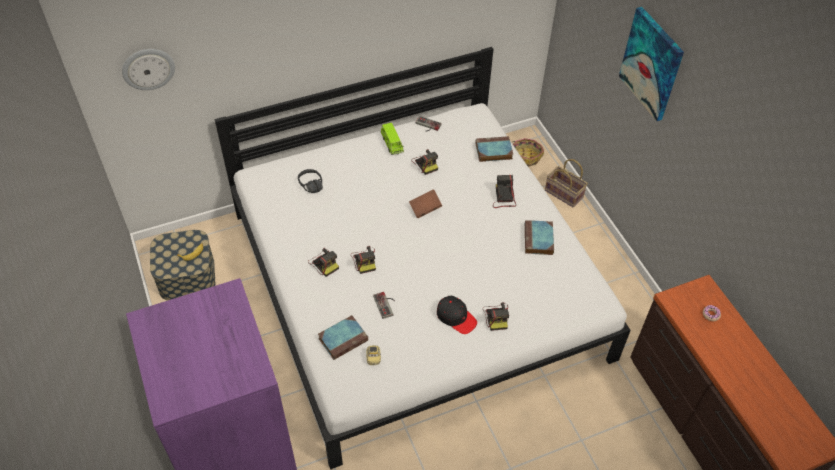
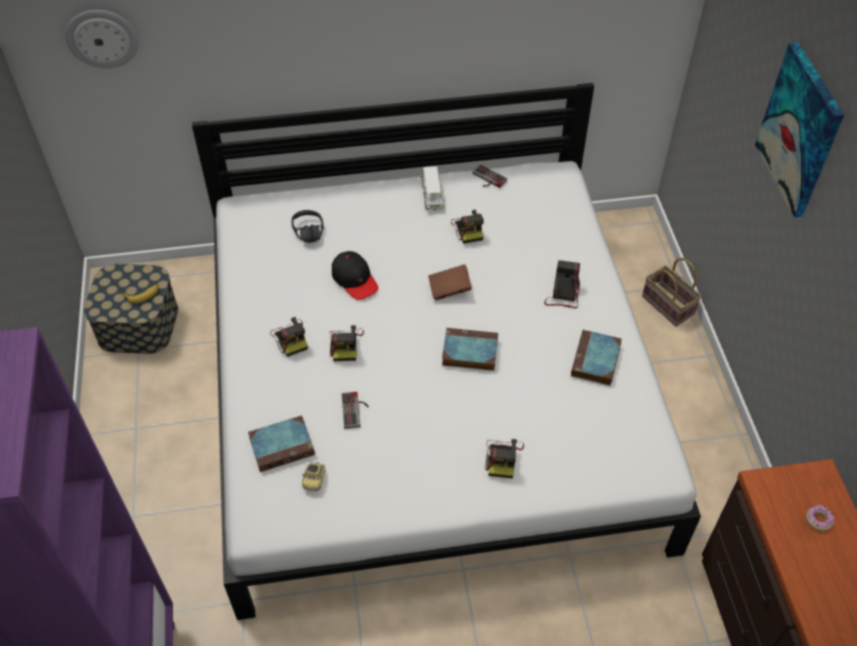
camera: 15 degrees right, 0 degrees up
green toy car [381,123,404,155] -> white toy car [421,166,445,210]
black cap [437,296,477,334] -> black cap moved to [332,251,378,300]
book [475,136,513,162] -> book moved to [442,328,498,371]
basket [513,138,544,167] -> none

